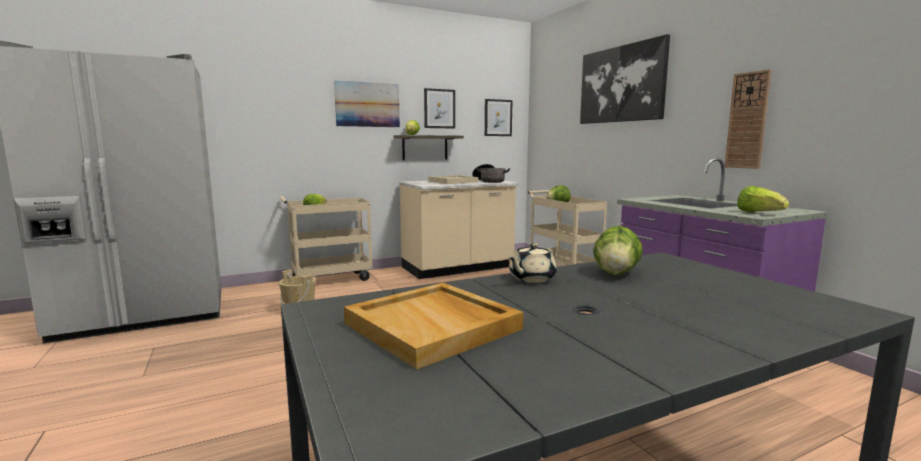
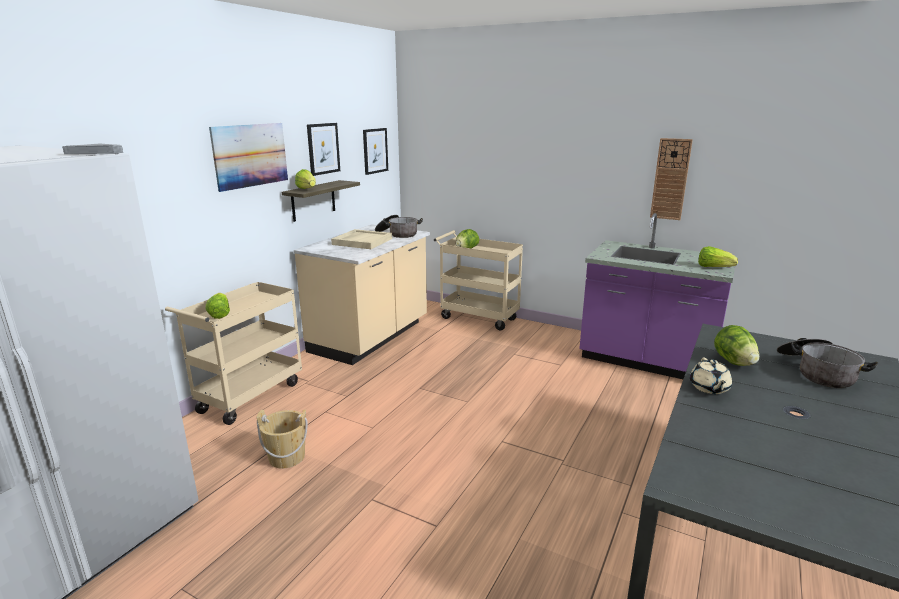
camera: 35 degrees left, 10 degrees up
beige tray [344,283,523,370] -> none
picture [580,34,670,124] -> none
none -> cooking pot [776,338,878,388]

